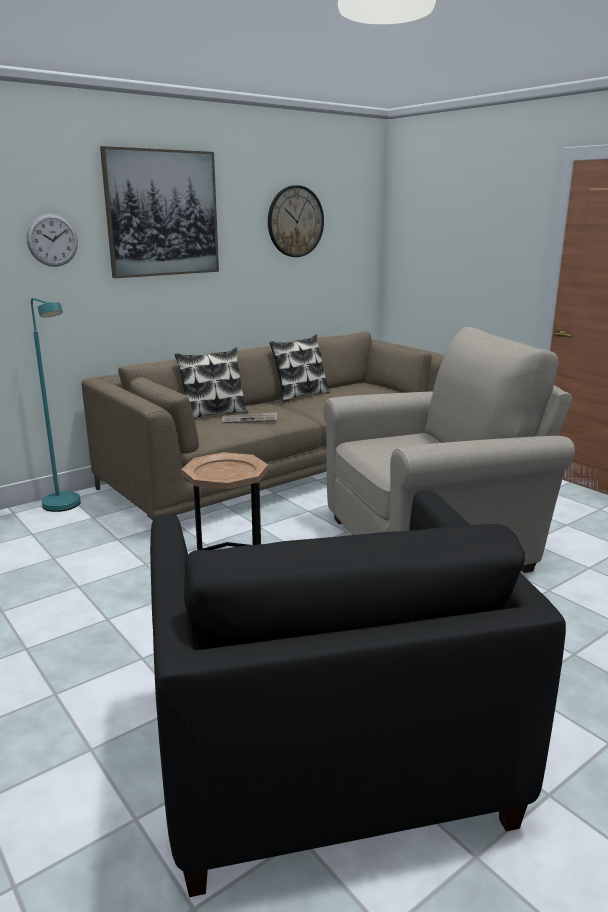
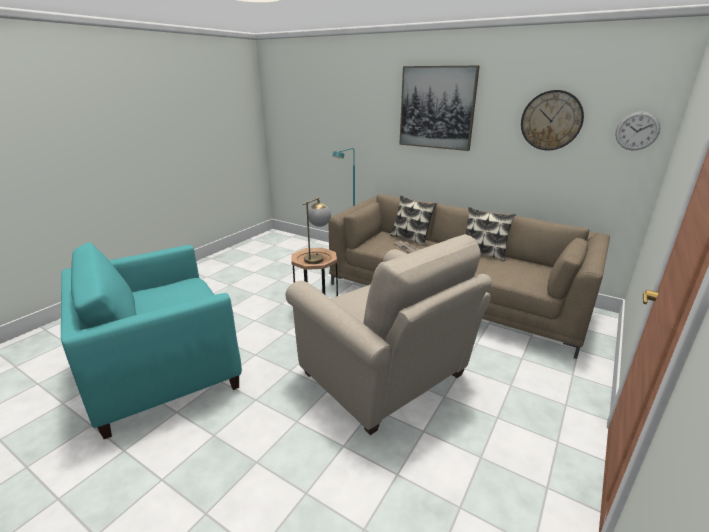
camera: 70 degrees right, 5 degrees up
wall clock [27,214,78,267] -> wall clock moved to [615,112,660,150]
black armchair [150,491,566,897] -> turquoise armchair [61,242,242,439]
none -> table lamp [303,197,331,264]

